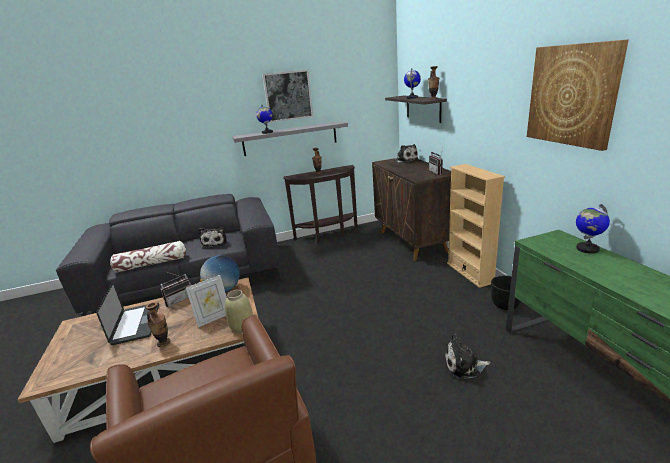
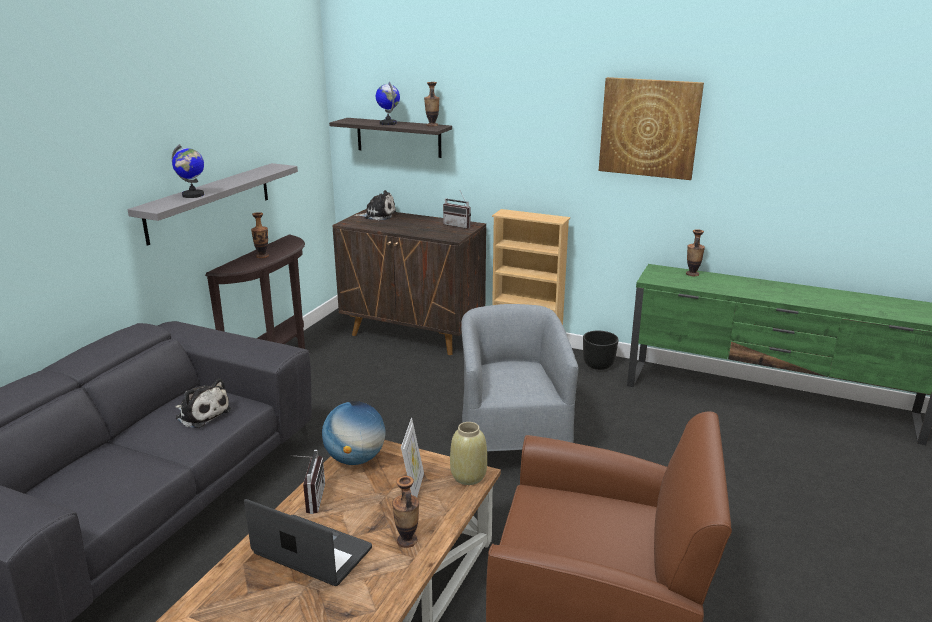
camera: 50 degrees left, 0 degrees up
pillow [110,241,186,273] -> none
picture [262,69,313,122] -> none
plush toy [444,334,490,379] -> none
globe [576,204,610,254] -> vase [686,229,705,277]
none -> grey armchair [461,304,578,451]

